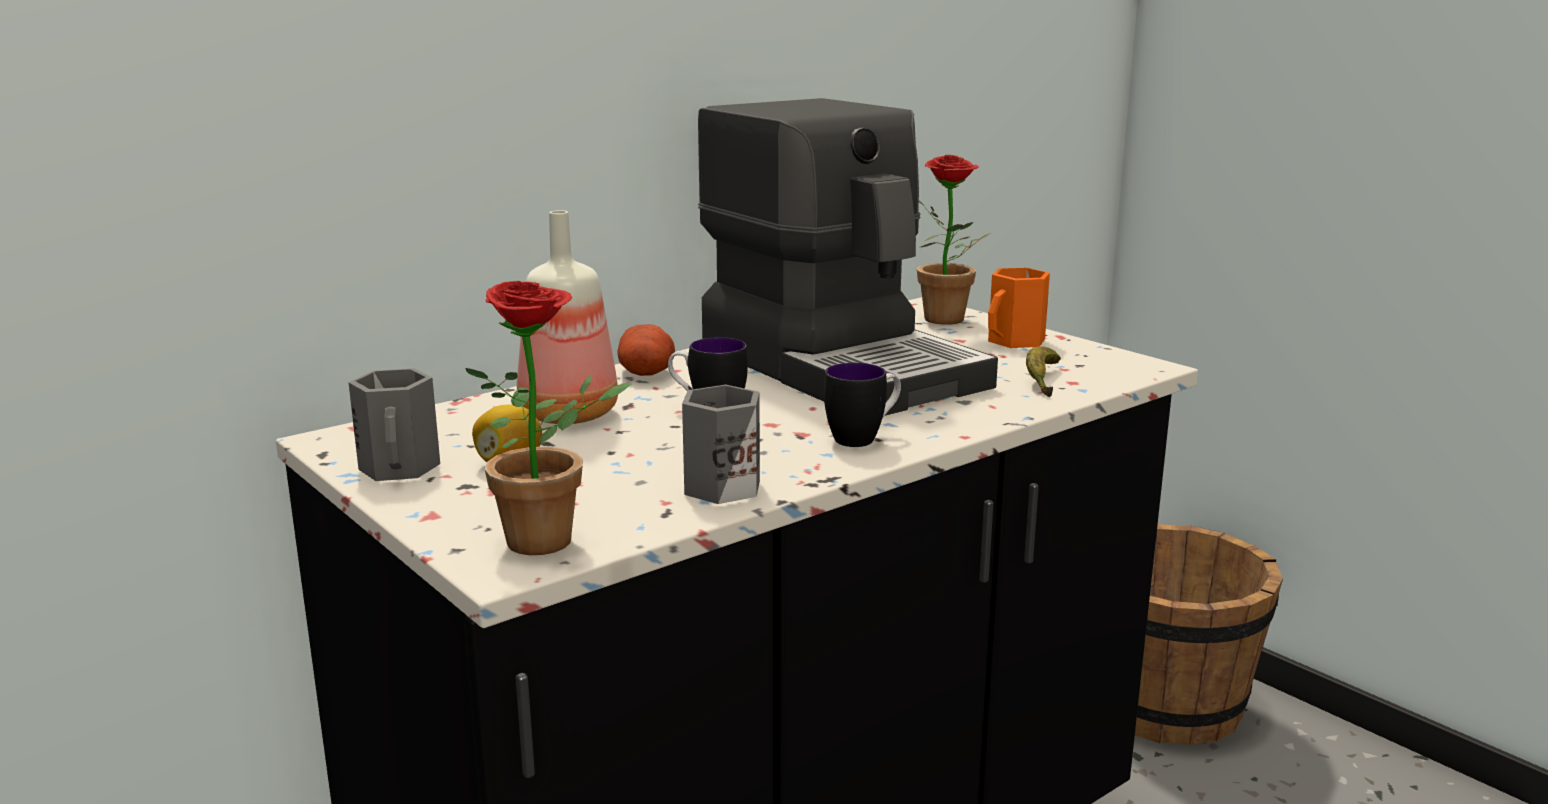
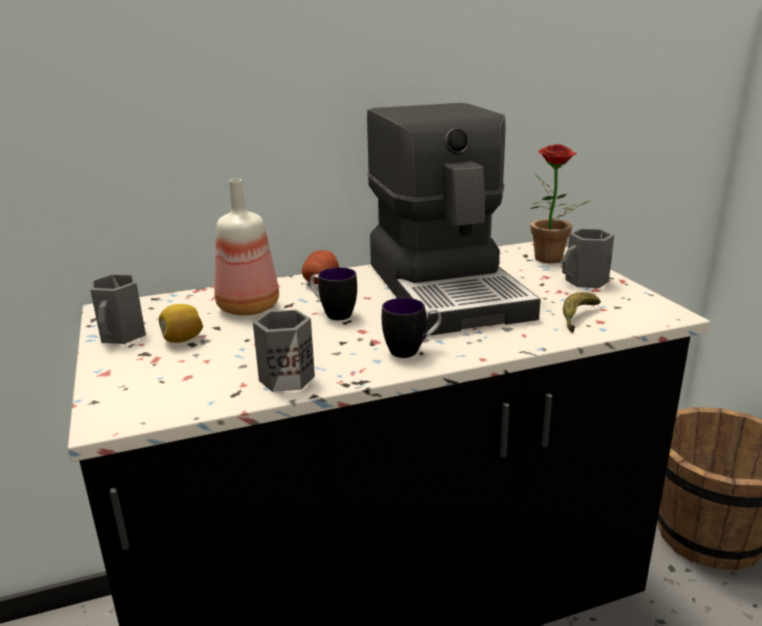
camera: 20 degrees right, 5 degrees up
potted plant [466,281,632,555] -> none
orange mug [988,268,1050,348] -> grey mug [562,229,614,288]

